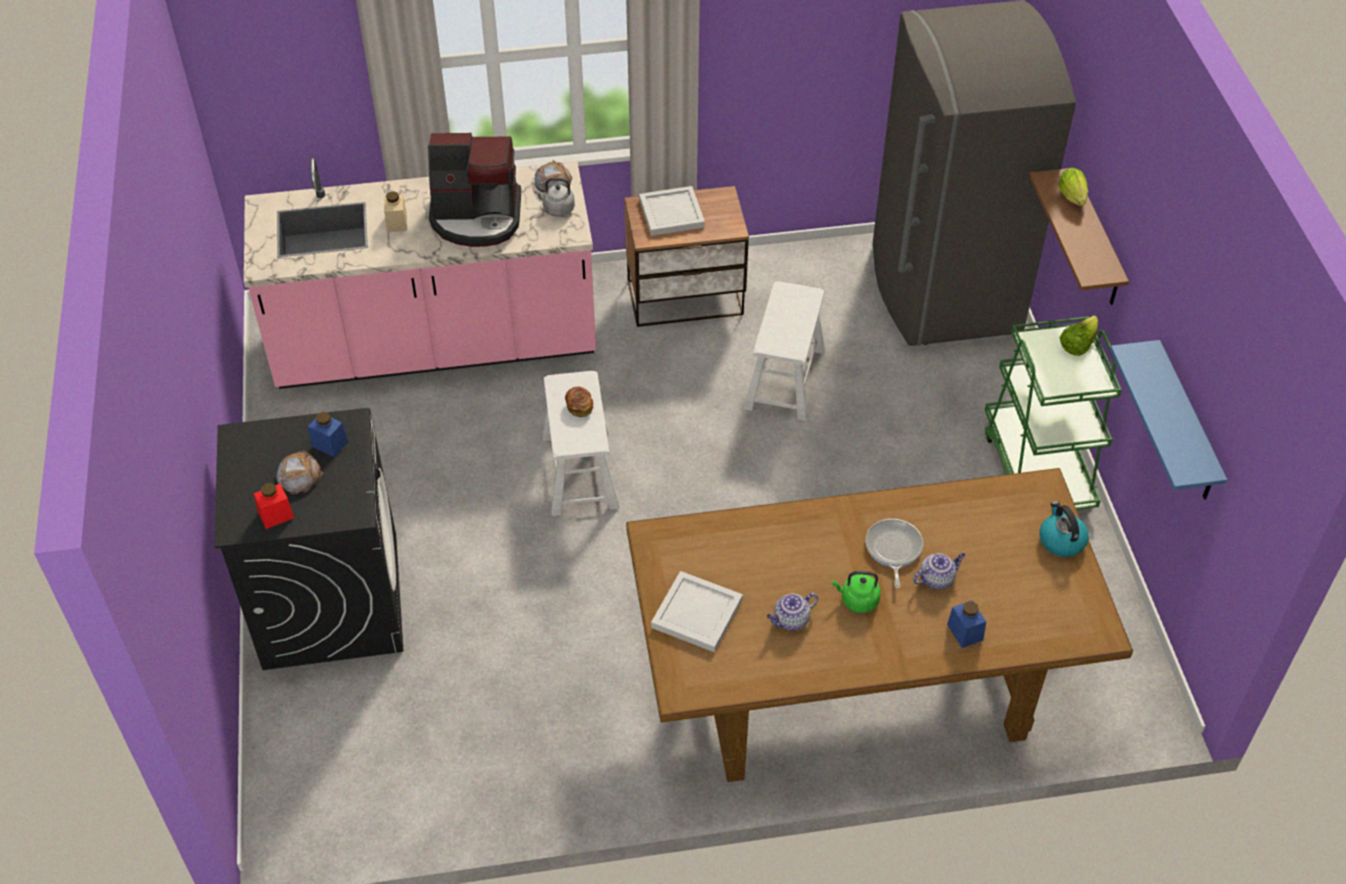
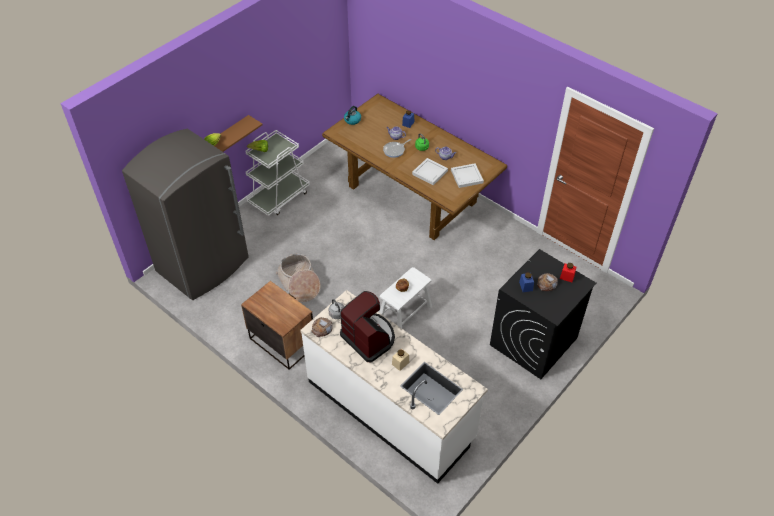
camera: 130 degrees left, 0 degrees up
pink counter [244,158,596,389] -> white counter [300,290,488,484]
white tray [639,186,705,236] -> white tray moved to [412,158,448,185]
white stool [743,281,825,421] -> basket [276,254,320,302]
green cart [985,316,1122,510] -> white cart [246,130,310,216]
blue shelf [1110,340,1227,500] -> none

